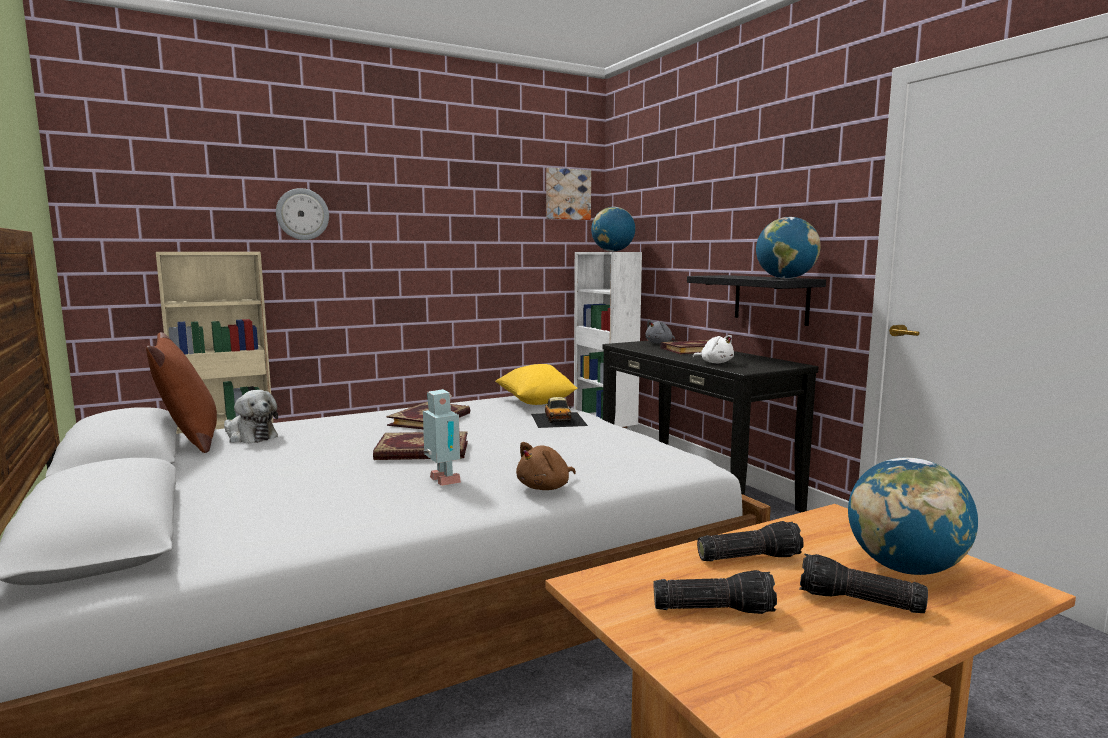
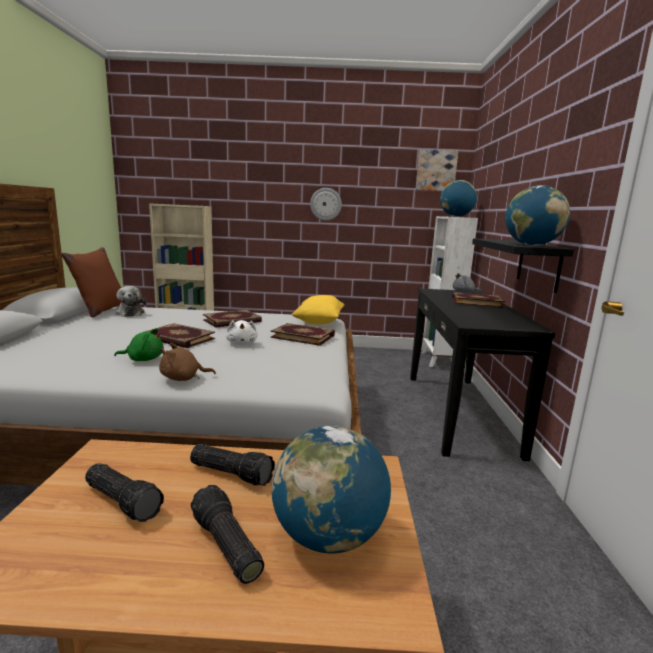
camera: 30 degrees right, 5 degrees up
wall clock [276,188,329,240] -> wall clock moved to [310,188,342,221]
toy robot [423,389,461,486] -> green plush toy [114,328,164,361]
toy car [531,397,588,428] -> book [270,323,335,346]
white plush toy [692,335,734,363] -> white plush toy moved to [226,320,258,345]

